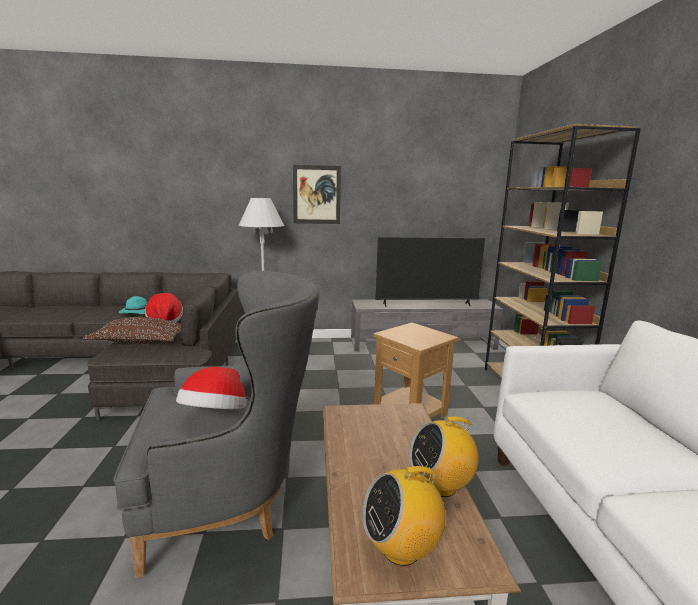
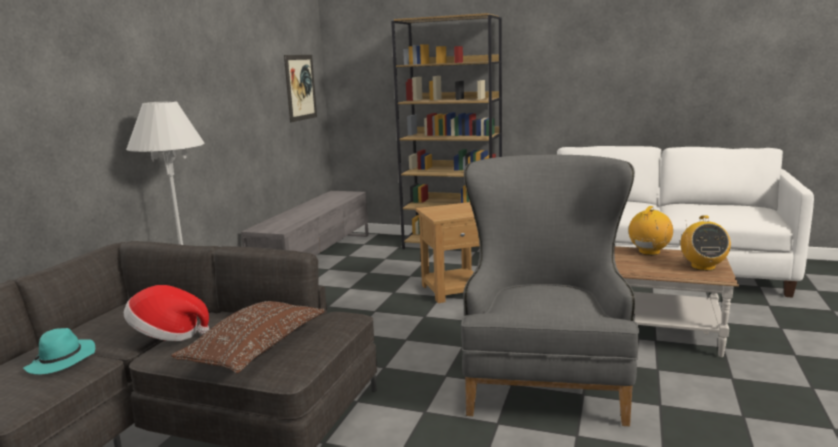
camera: 65 degrees left, 0 degrees up
hat [176,367,247,409] -> none
picture [293,165,341,224] -> picture moved to [284,55,317,122]
television [375,237,485,307] -> none
radio [409,416,479,497] -> radio turned 150 degrees counterclockwise [629,206,673,255]

